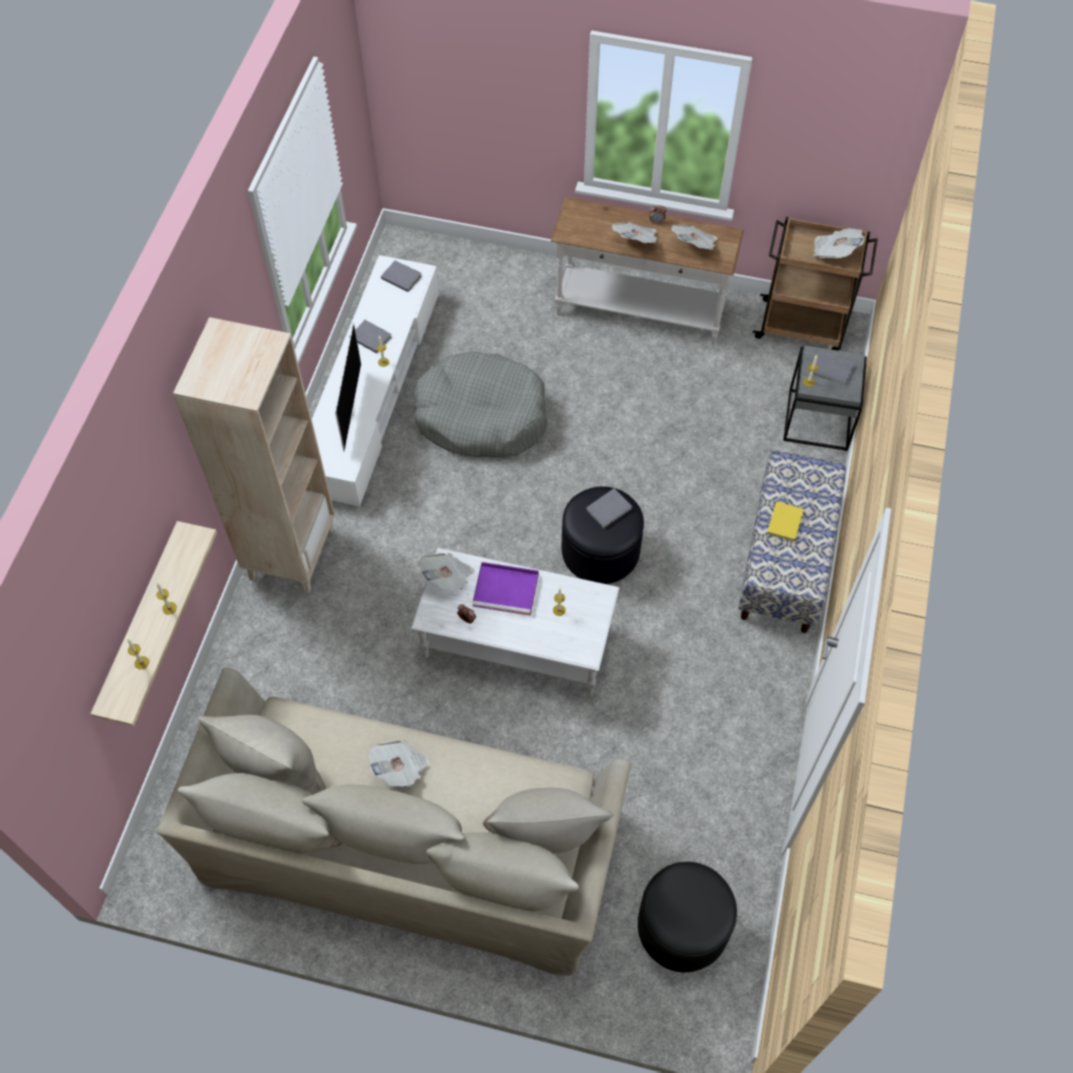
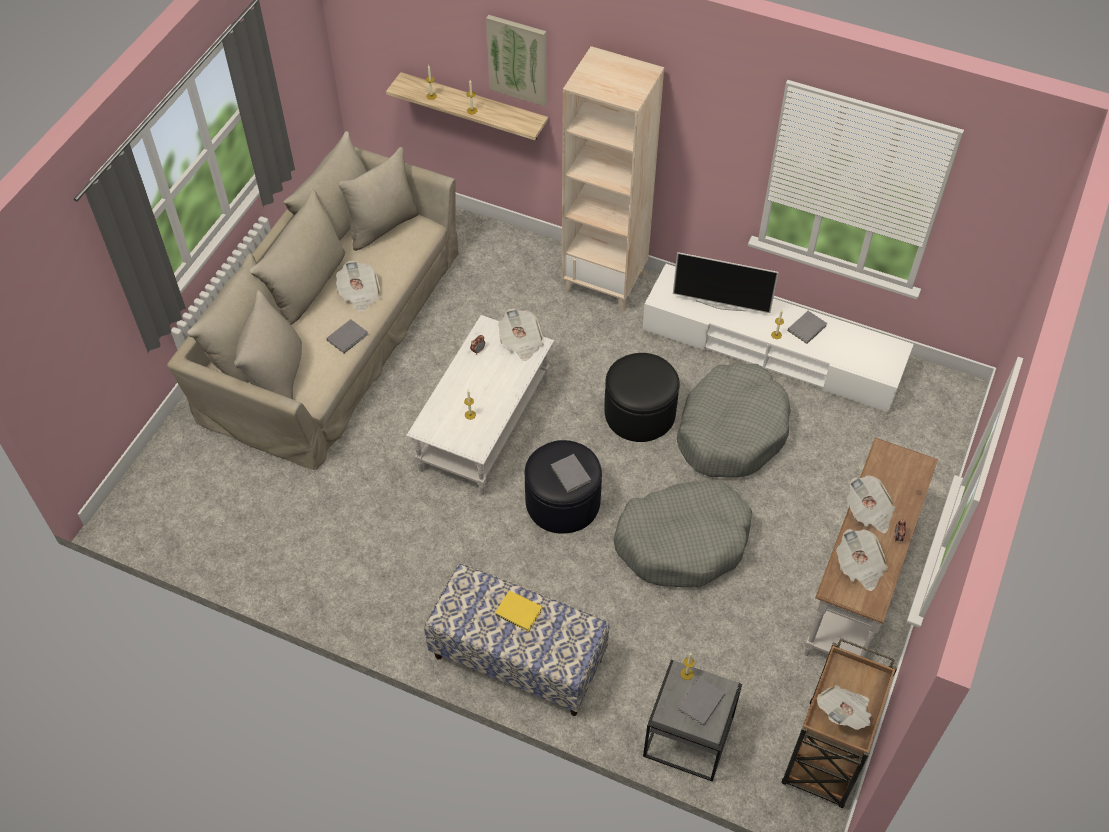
camera: 100 degrees right, 5 degrees down
grey book [381,260,422,292] -> grey book moved to [326,319,368,353]
purple tray [472,562,539,615] -> none
black ottoman [638,862,737,972] -> black ottoman moved to [604,353,680,442]
none -> picture [486,15,547,106]
none -> grey dog bed [613,481,752,588]

